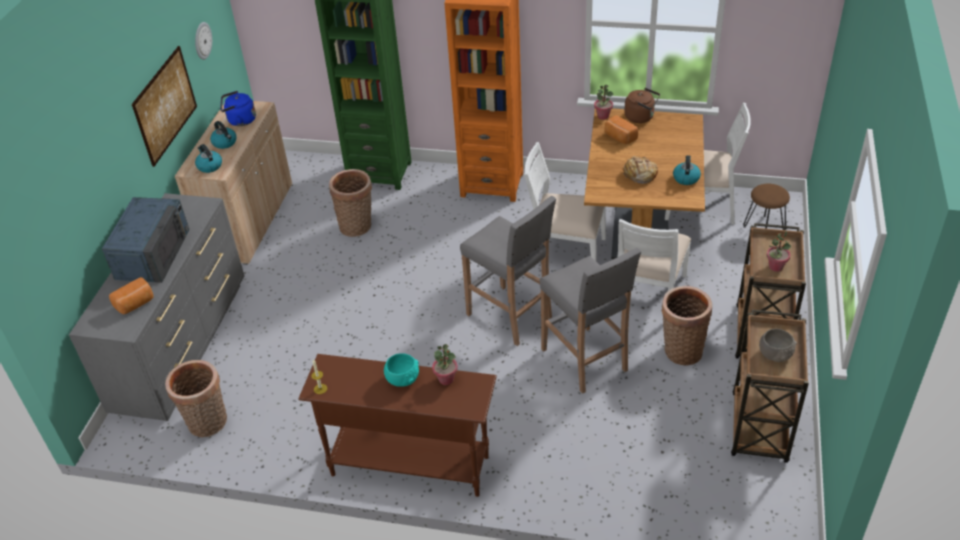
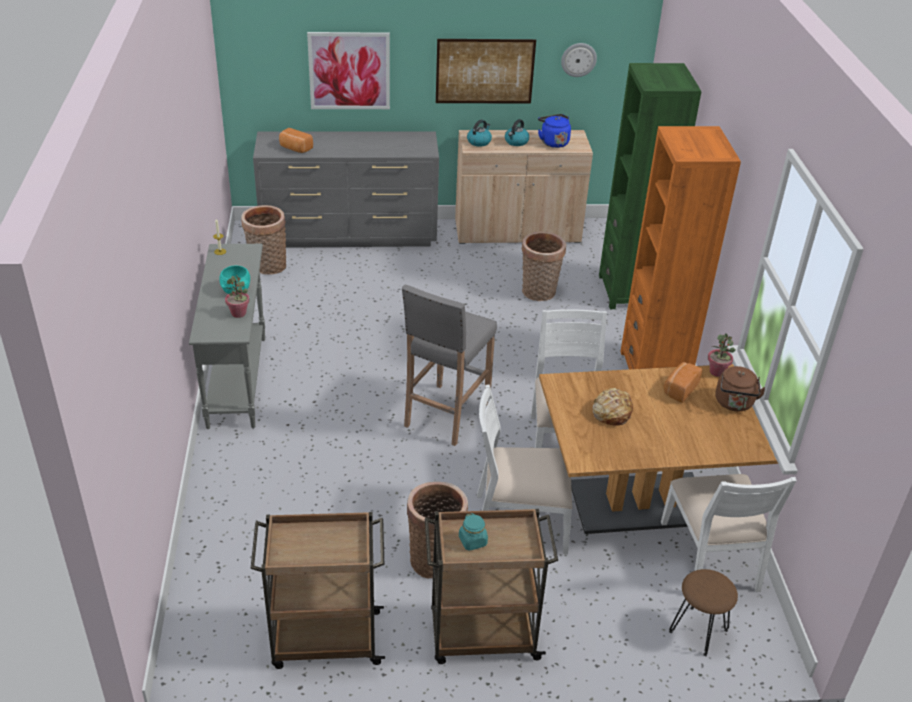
camera: 70 degrees right, 5 degrees down
blue microwave [102,197,189,283] -> none
brown console table [298,354,497,497] -> grey console table [189,244,265,429]
grey stool [540,248,641,394] -> none
kettle [673,155,701,185] -> none
grey bowl [759,329,797,362] -> none
potted plant [767,231,791,272] -> turquoise jar [459,513,488,551]
none -> picture [307,32,390,109]

